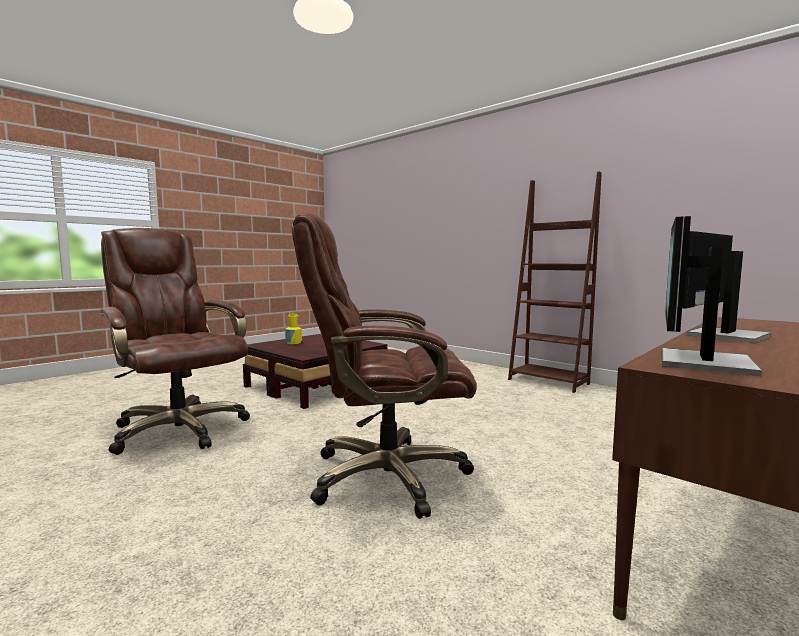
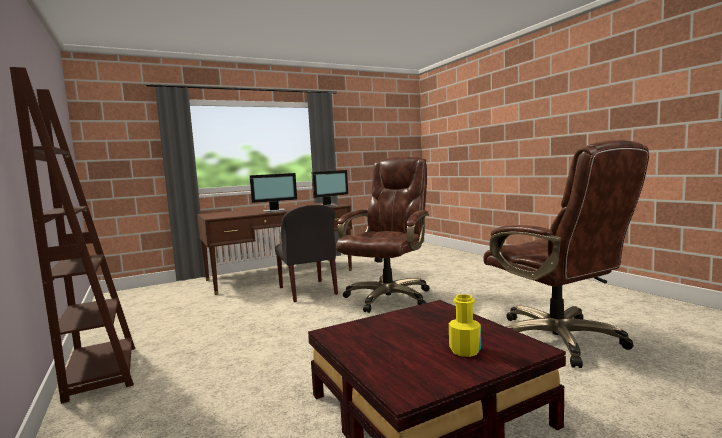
camera: 160 degrees left, 0 degrees up
brown office chair [291,213,477,519] -> brown office chair turned 75 degrees counterclockwise [336,157,429,313]
none -> grey chair [275,205,338,302]

